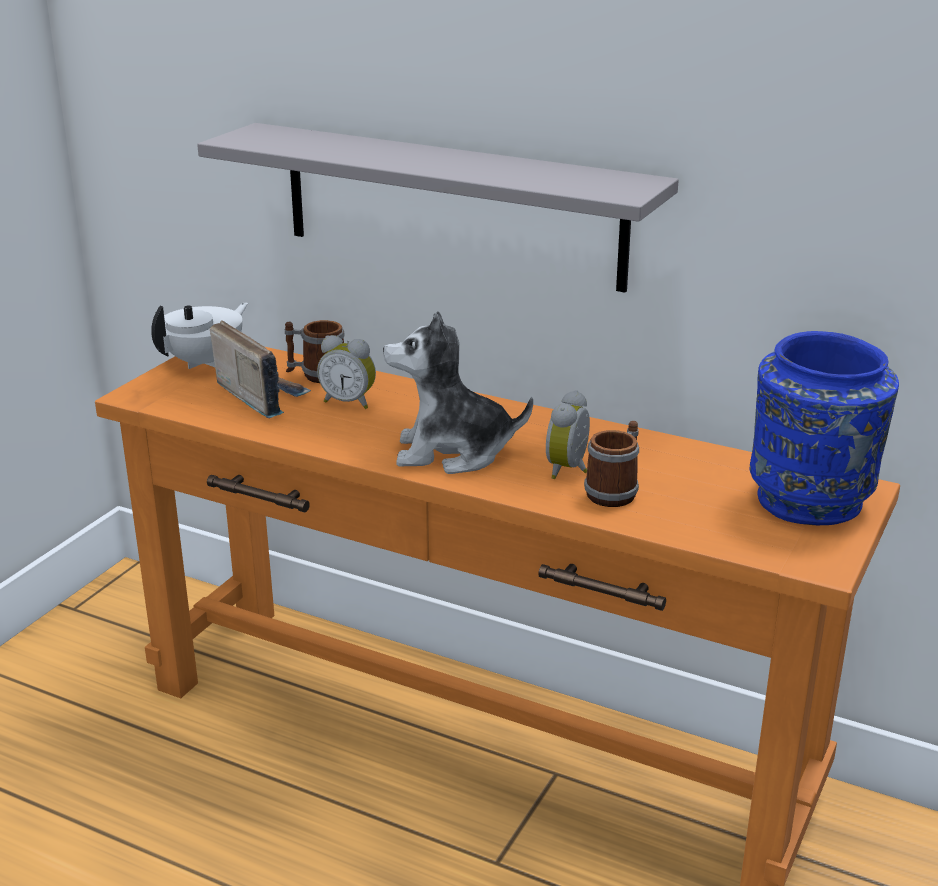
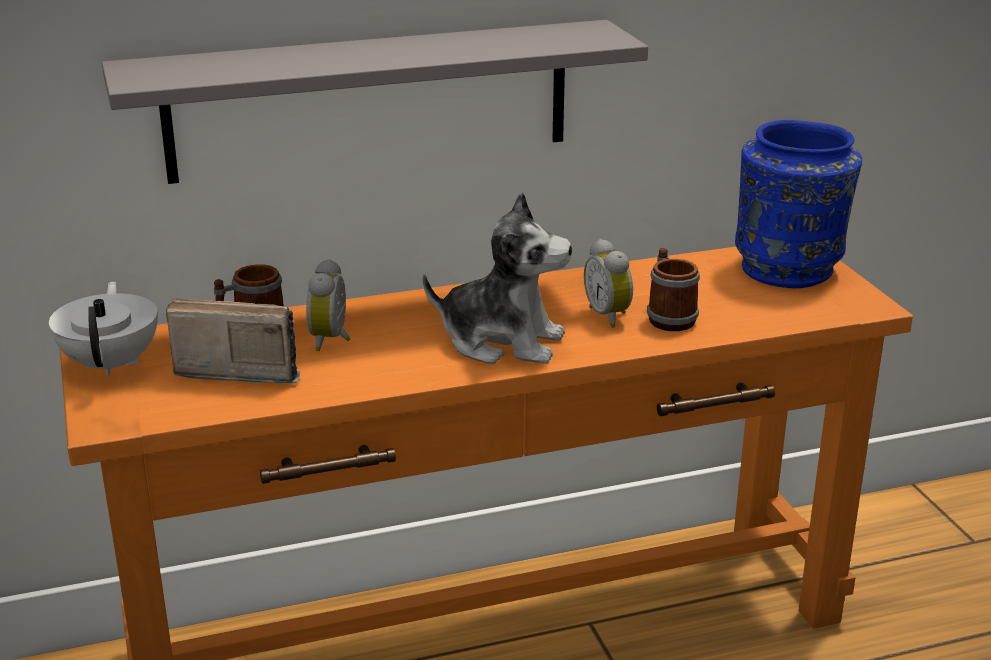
camera: 45 degrees left, 0 degrees up
alarm clock [317,335,376,409] -> alarm clock turned 120 degrees clockwise [306,259,350,351]
plush toy [383,311,533,474] -> plush toy turned 120 degrees counterclockwise [423,192,572,364]

